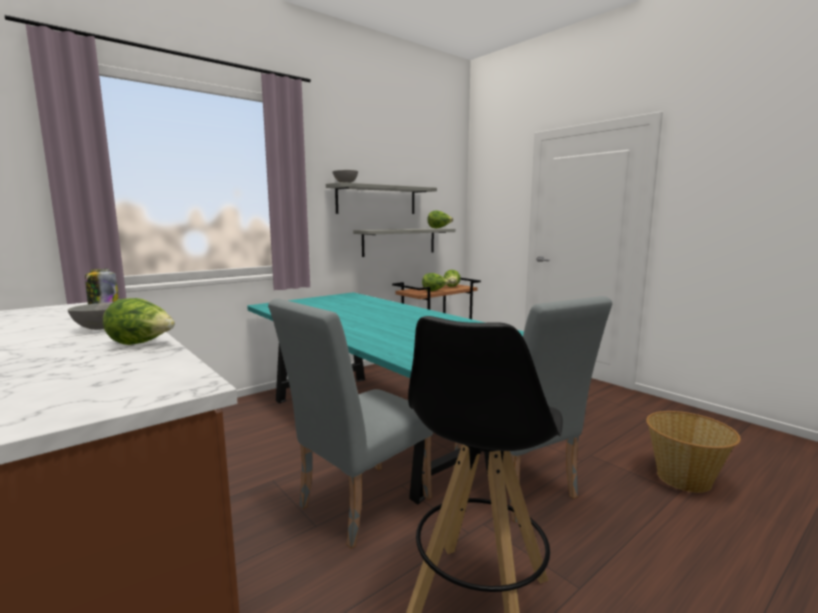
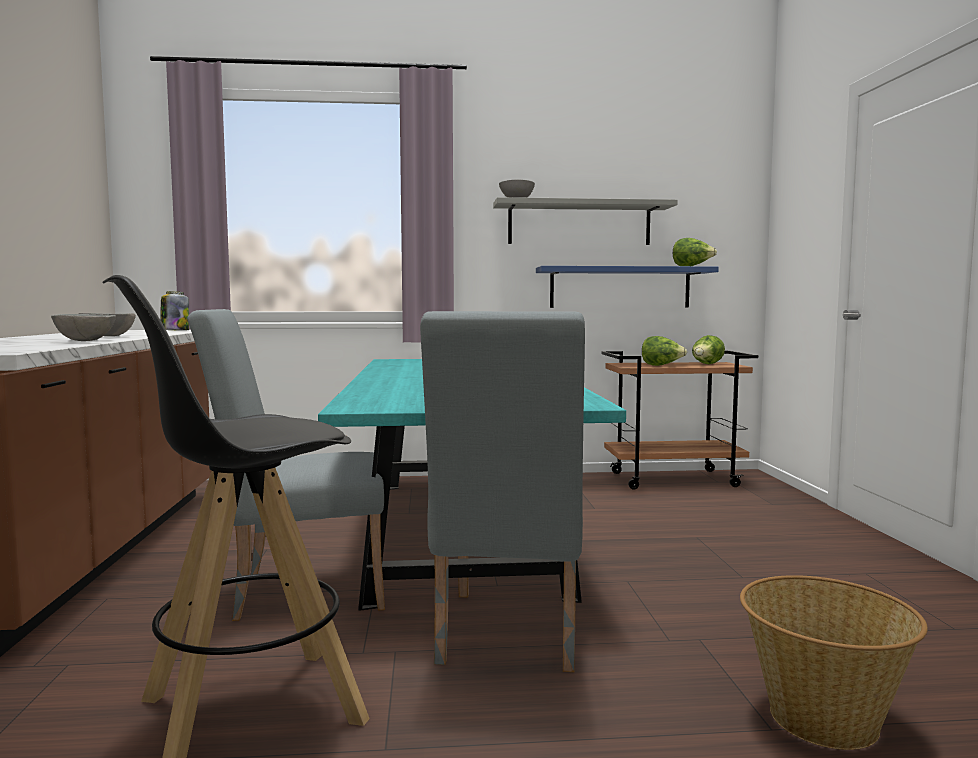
camera: 35 degrees right, 5 degrees down
lettuce [103,298,175,345] -> grey bowl [51,314,116,341]
grey shelf [353,228,456,257] -> blue shelf [536,266,719,308]

